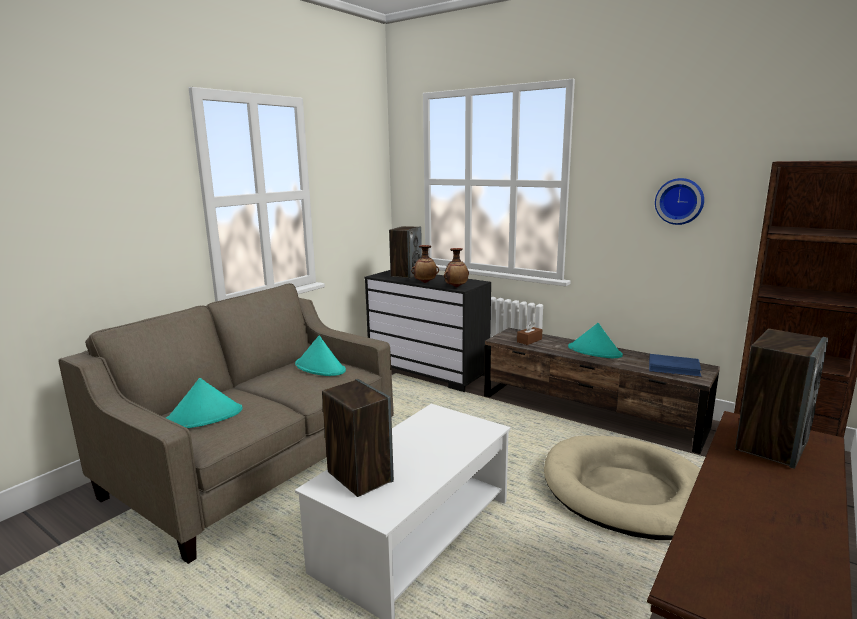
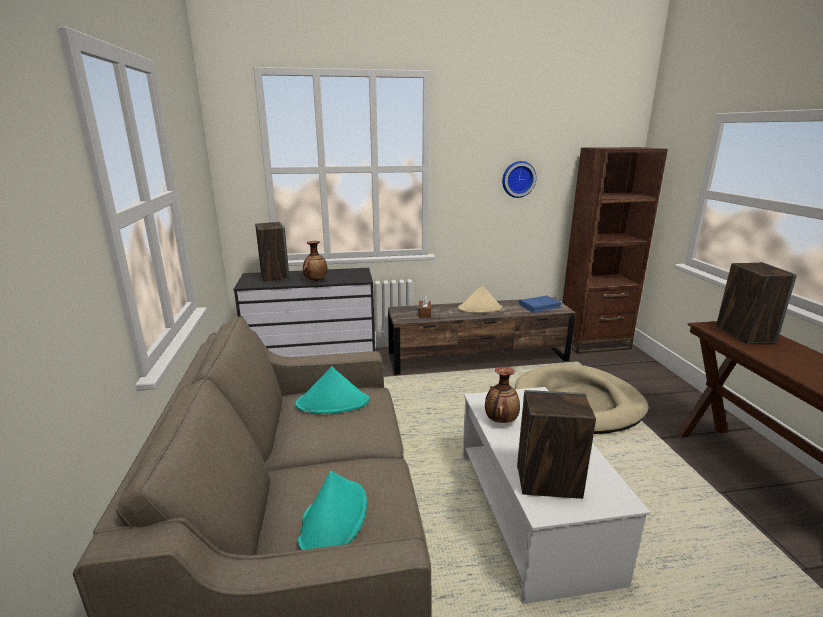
camera: 45 degrees left, 5 degrees up
vase [444,248,469,287] -> vase moved to [485,367,520,423]
turquoise hat [568,323,623,358] -> beige hat [458,285,502,313]

